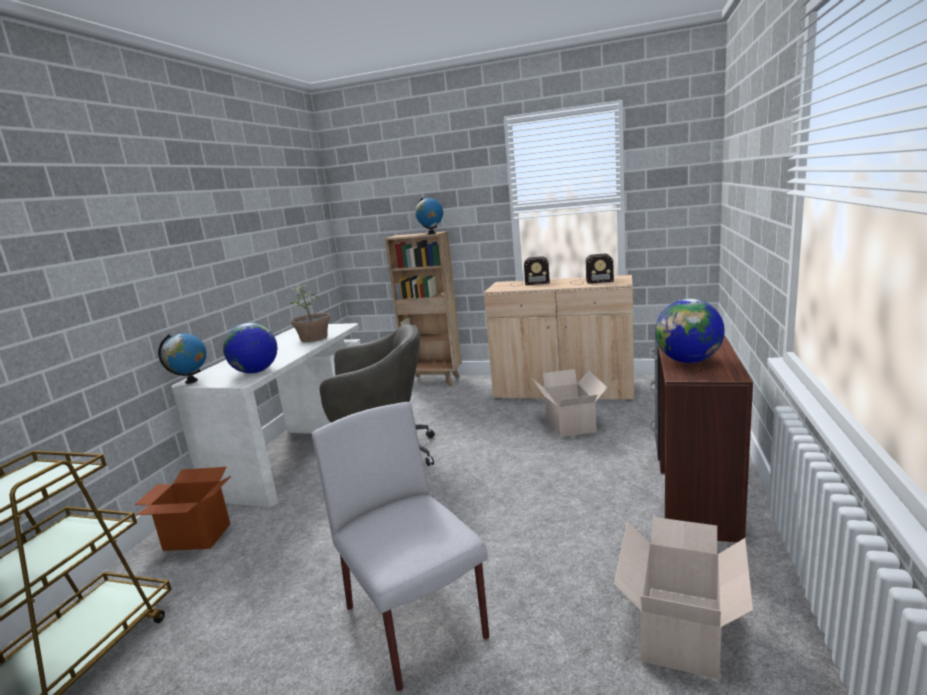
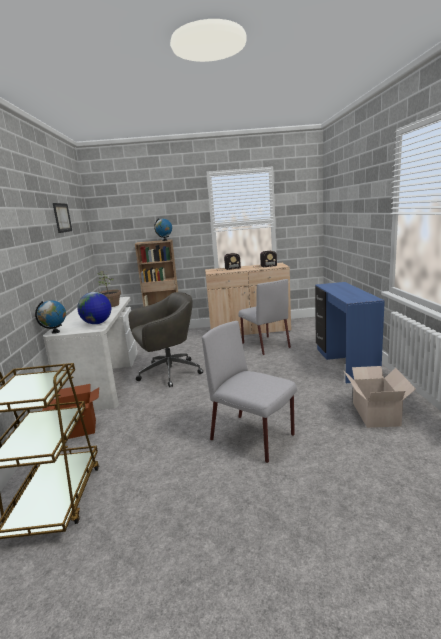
camera: 20 degrees left, 0 degrees up
cardboard box [532,369,607,437] -> grey chair [238,279,291,355]
brown desk [650,326,753,542] -> blue desk [315,282,385,384]
globe [655,299,725,363] -> none
none -> picture [53,203,72,233]

